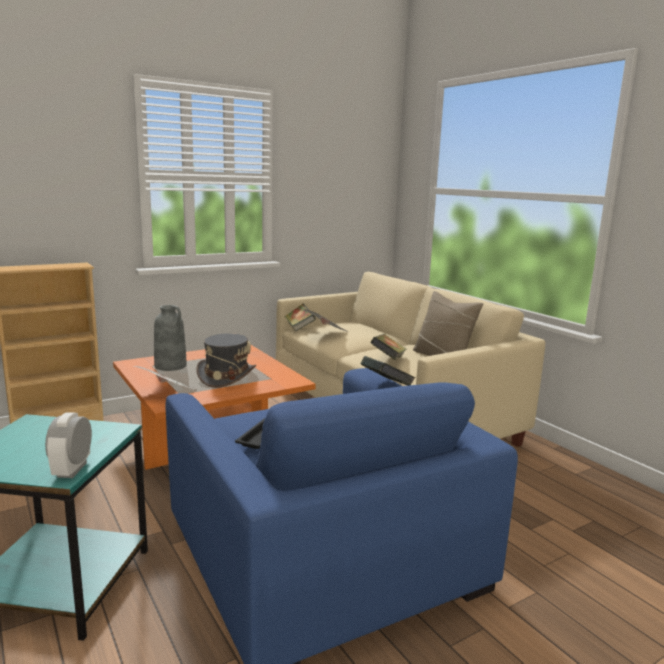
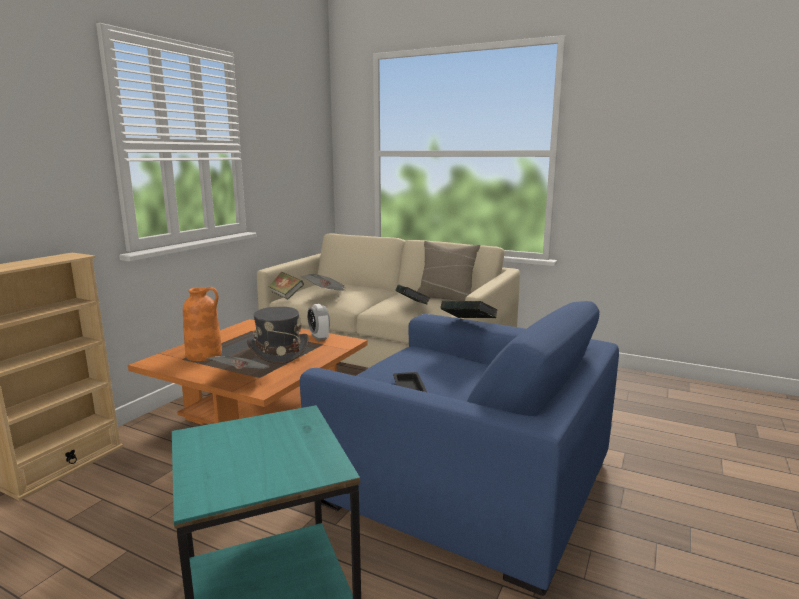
camera: 30 degrees left, 0 degrees up
alarm clock [45,412,92,478] -> alarm clock moved to [307,304,330,341]
grey vase [154,305,187,371] -> orange vase [183,287,222,361]

